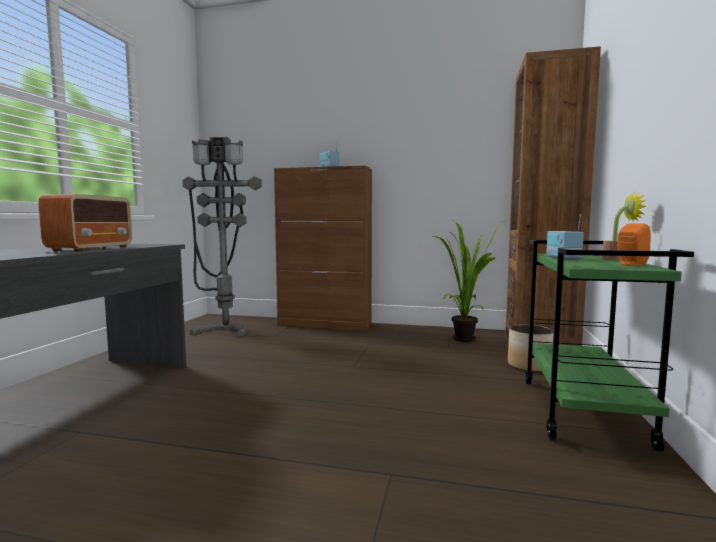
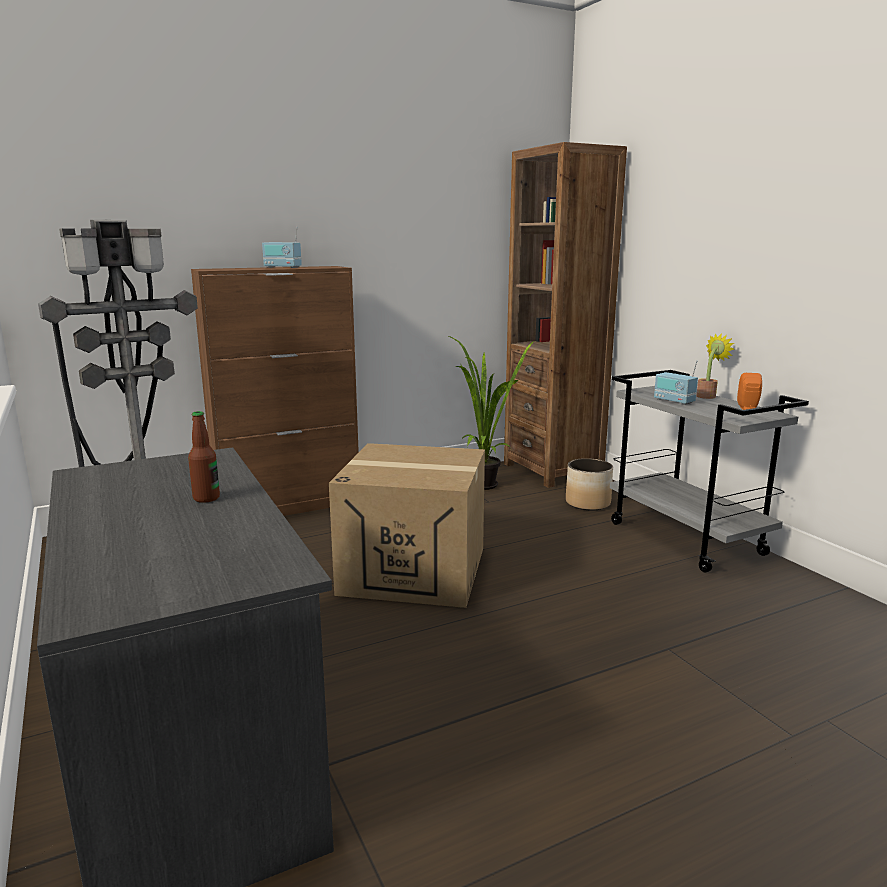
camera: 40 degrees left, 10 degrees up
radio [39,194,132,251] -> bottle [188,411,220,503]
green cart [525,240,694,451] -> grey cart [610,370,809,573]
none -> cardboard box [329,443,485,608]

